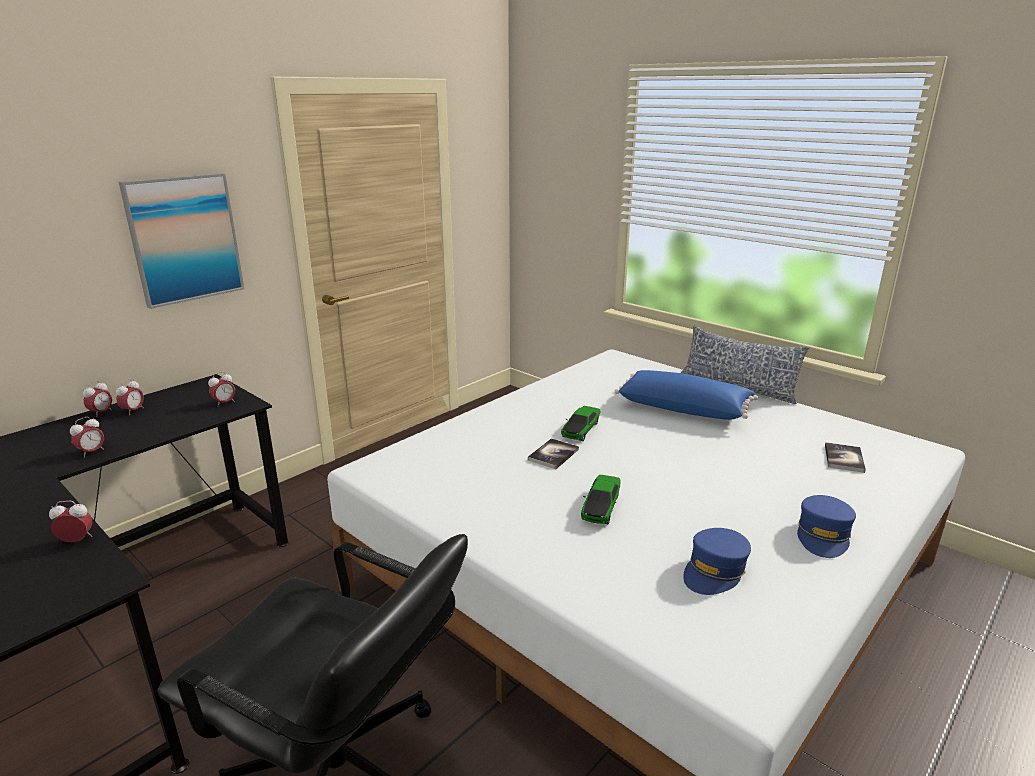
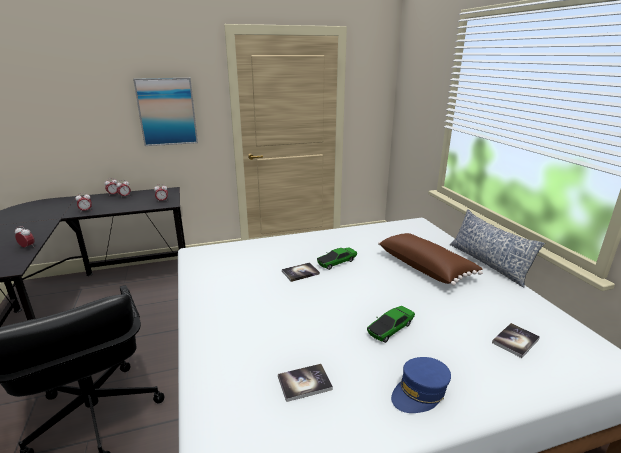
camera: 30 degrees right, 0 degrees up
toy car [581,475,621,524] -> toy car moved to [367,306,415,343]
blue pillow [615,370,758,420] -> brown pillow [378,233,482,286]
blue cap [683,528,751,595] -> book [278,364,333,402]

